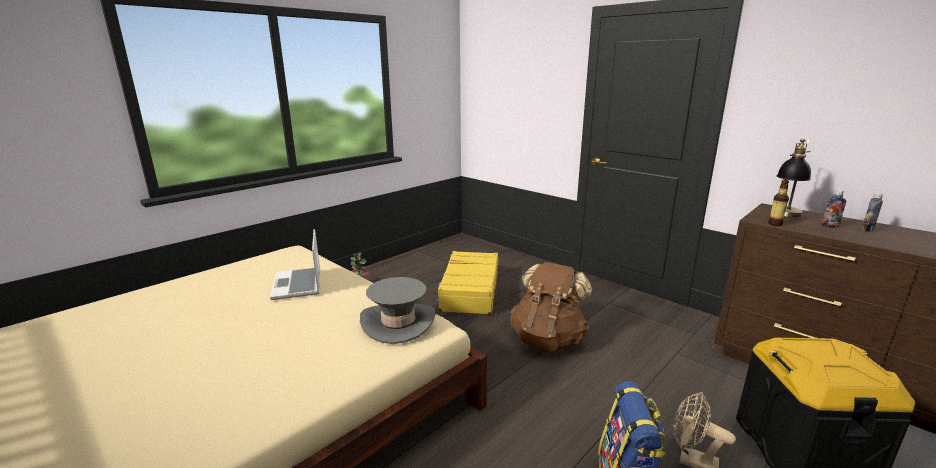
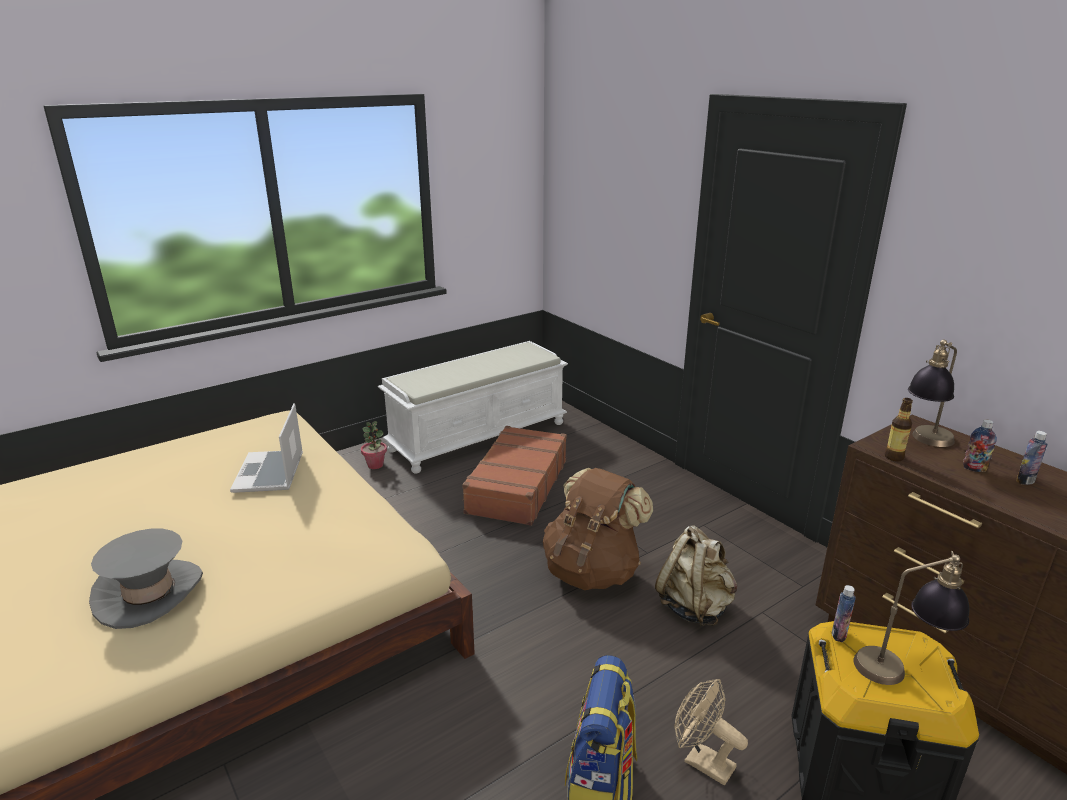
camera: 10 degrees right, 5 degrees up
grey hat [360,277,436,344] -> grey hat moved to [89,529,203,629]
yellow suitcase [436,251,498,315] -> brown suitcase [462,426,567,526]
none -> white bench [378,341,568,474]
none -> beige backpack [655,525,737,626]
none -> bottle [832,585,855,642]
none -> table lamp [853,551,970,685]

